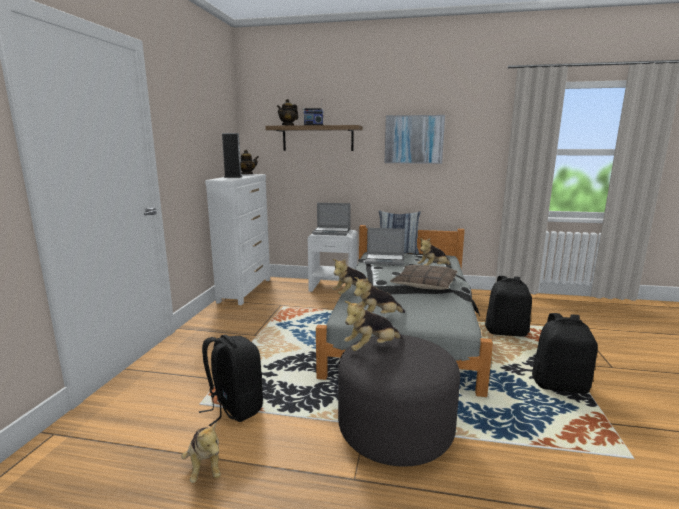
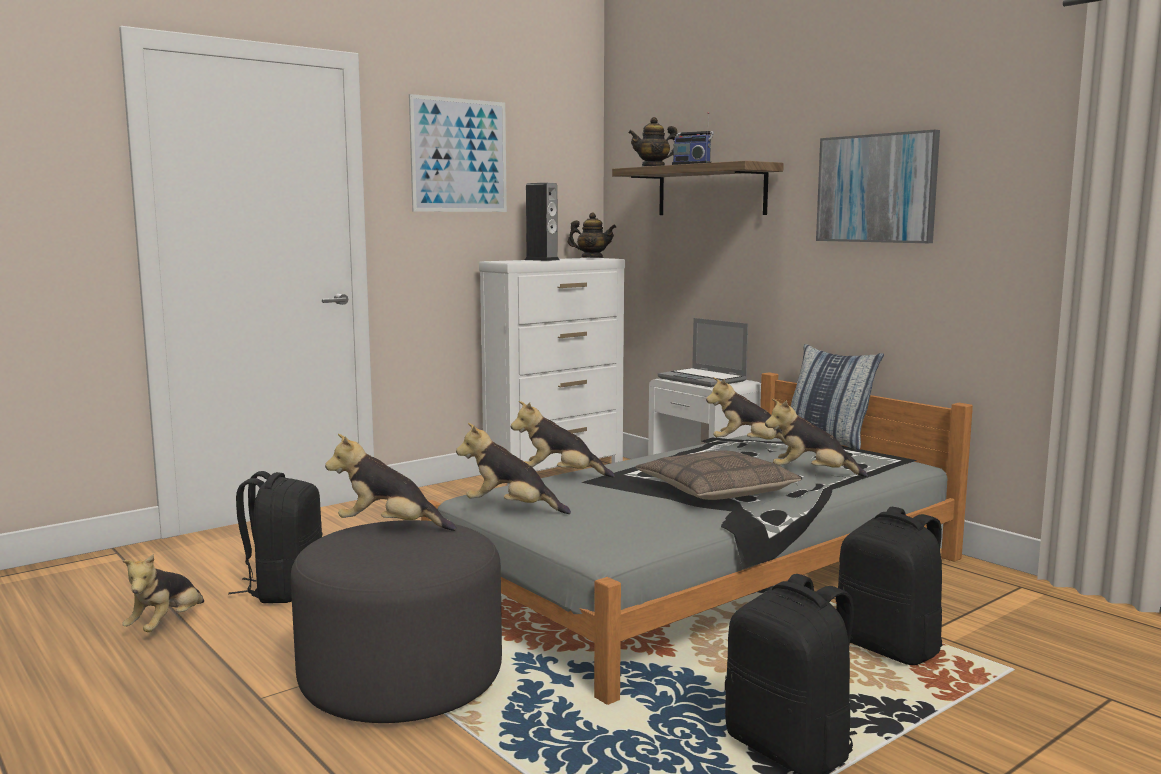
camera: 40 degrees right, 5 degrees down
laptop [365,228,405,265] -> plush toy [706,378,789,446]
none -> picture [409,94,507,212]

